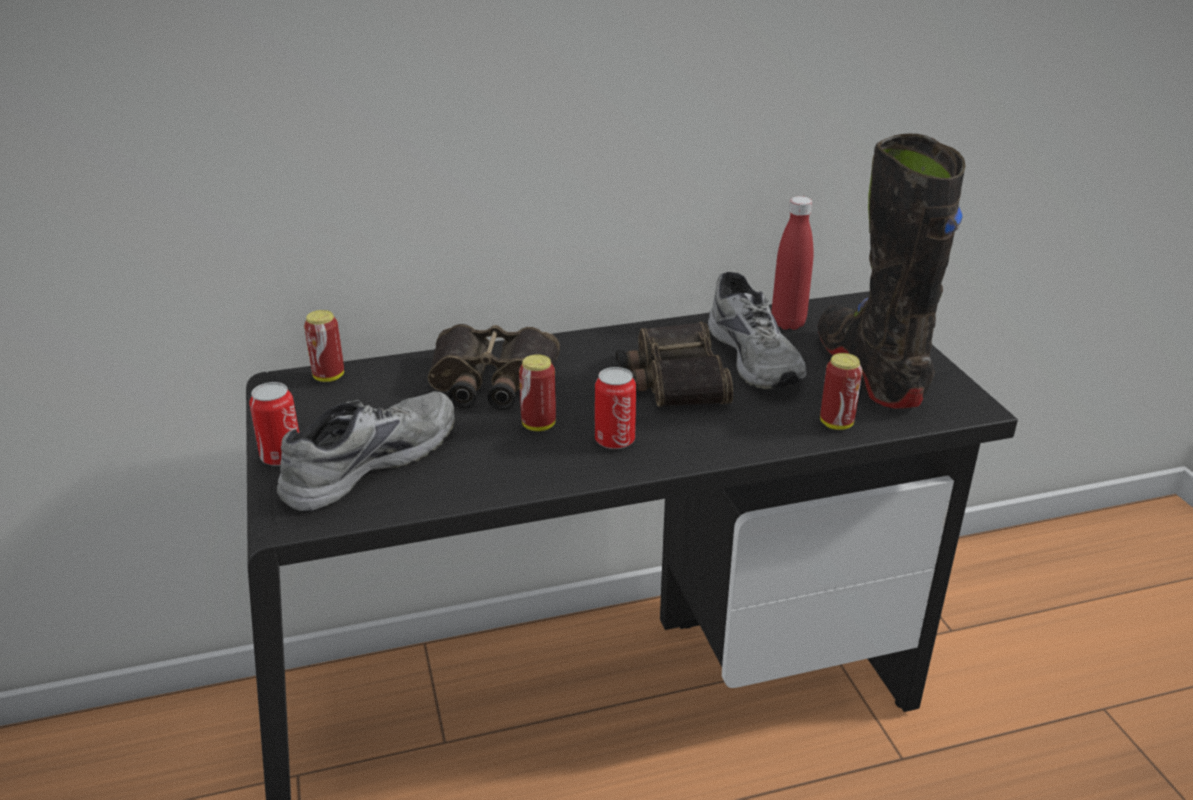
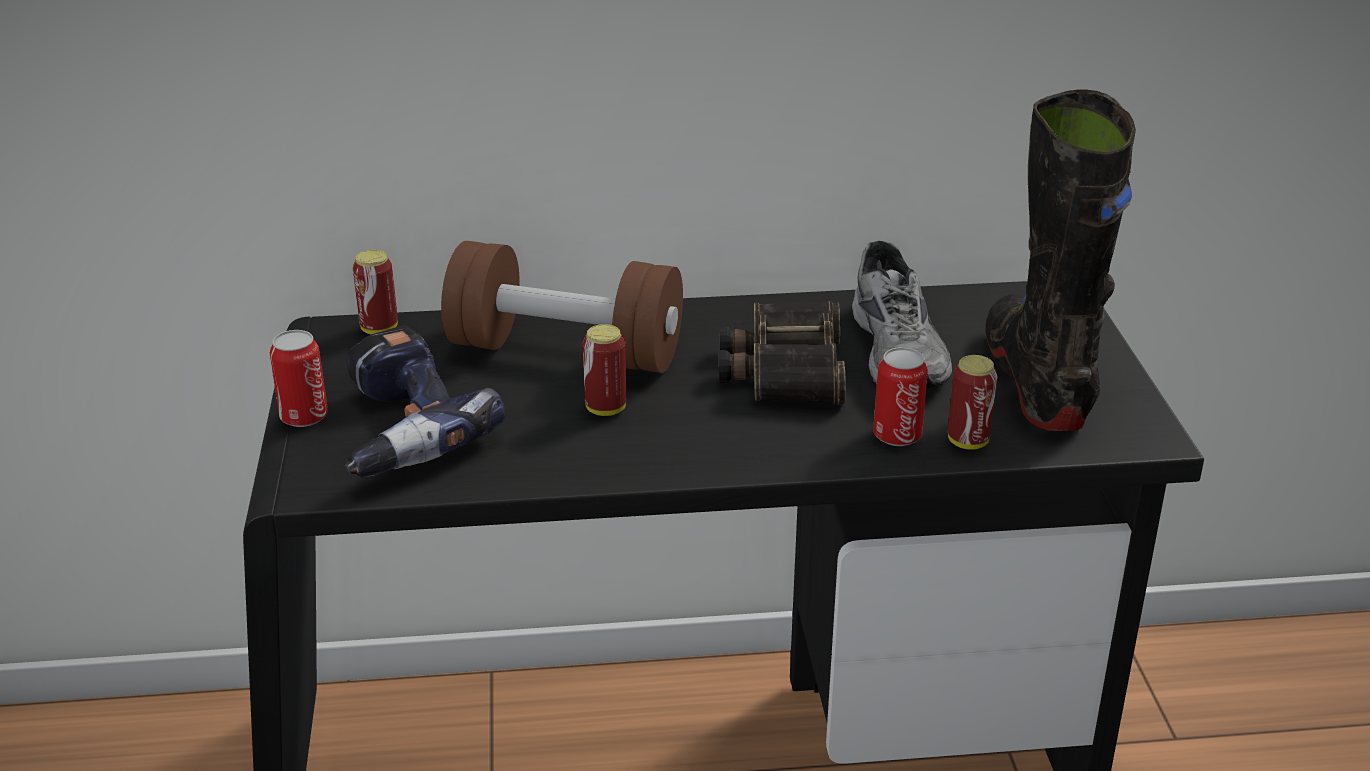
camera: 10 degrees right, 0 degrees up
grey shoe [277,391,455,512] -> power drill [346,326,505,477]
binoculars [428,324,560,410] -> brown dumbbell [441,241,683,373]
can [595,367,636,449] -> can moved to [873,347,928,446]
red bottle [771,196,813,330] -> none

